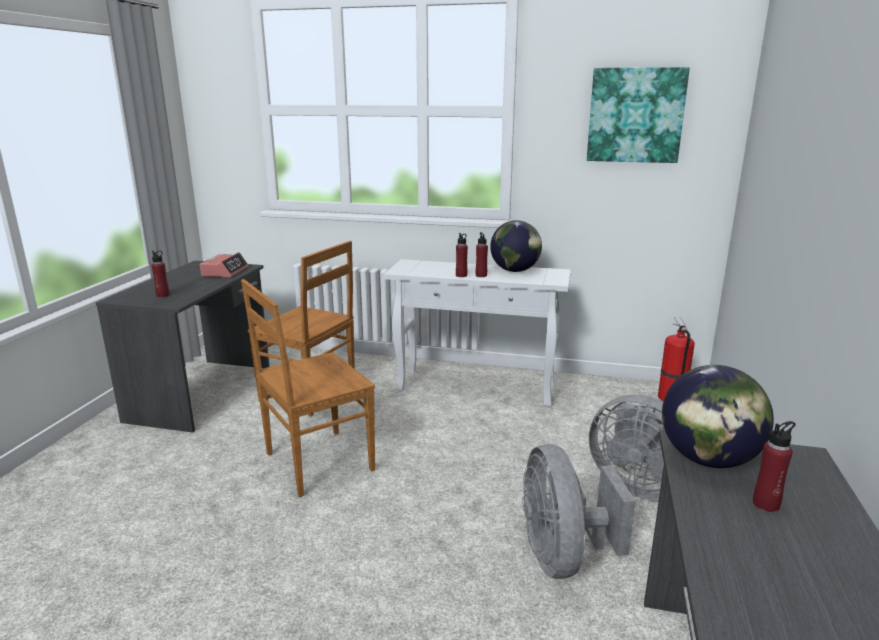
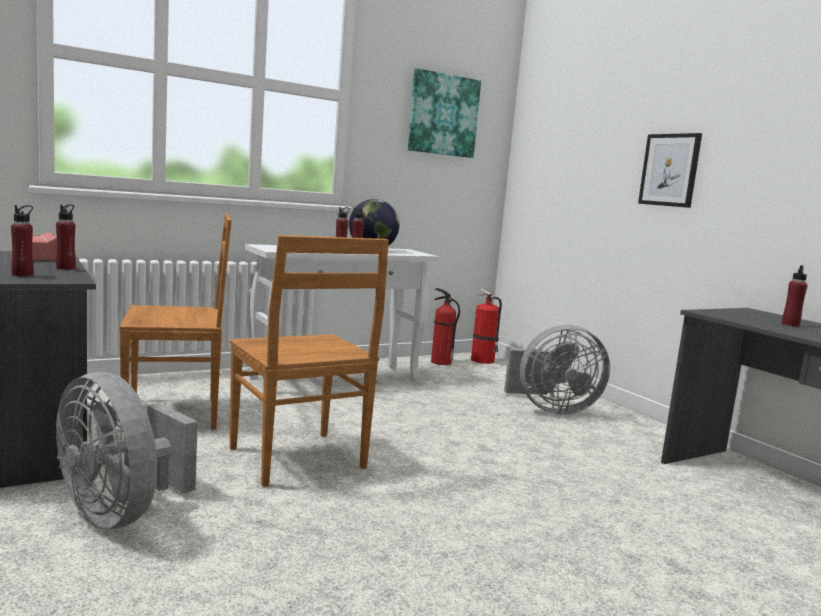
camera: 45 degrees left, 10 degrees down
brown chair [241,279,375,497] -> brown chair turned 45 degrees counterclockwise [230,235,389,487]
grey fan [522,444,636,579] -> grey fan moved to [56,372,198,529]
globe [662,365,774,468] -> none
none -> red bottle [56,204,76,270]
none -> fire extinguisher [431,288,460,365]
none -> picture [638,133,702,208]

